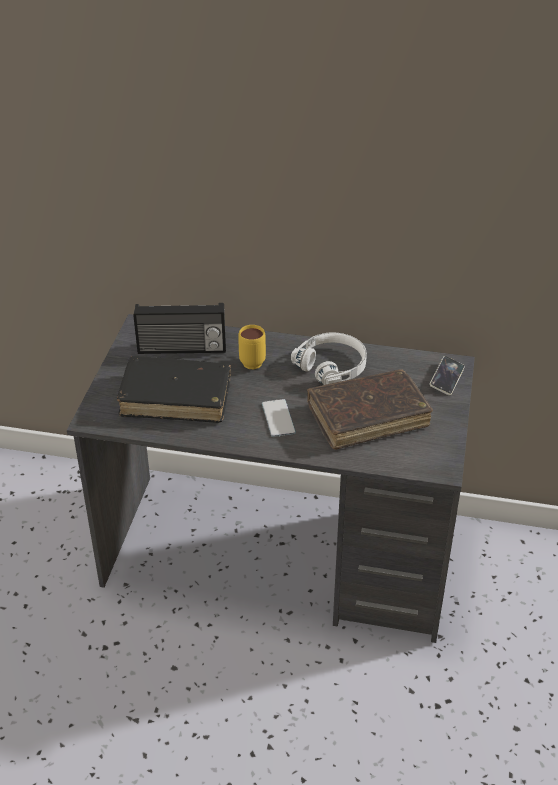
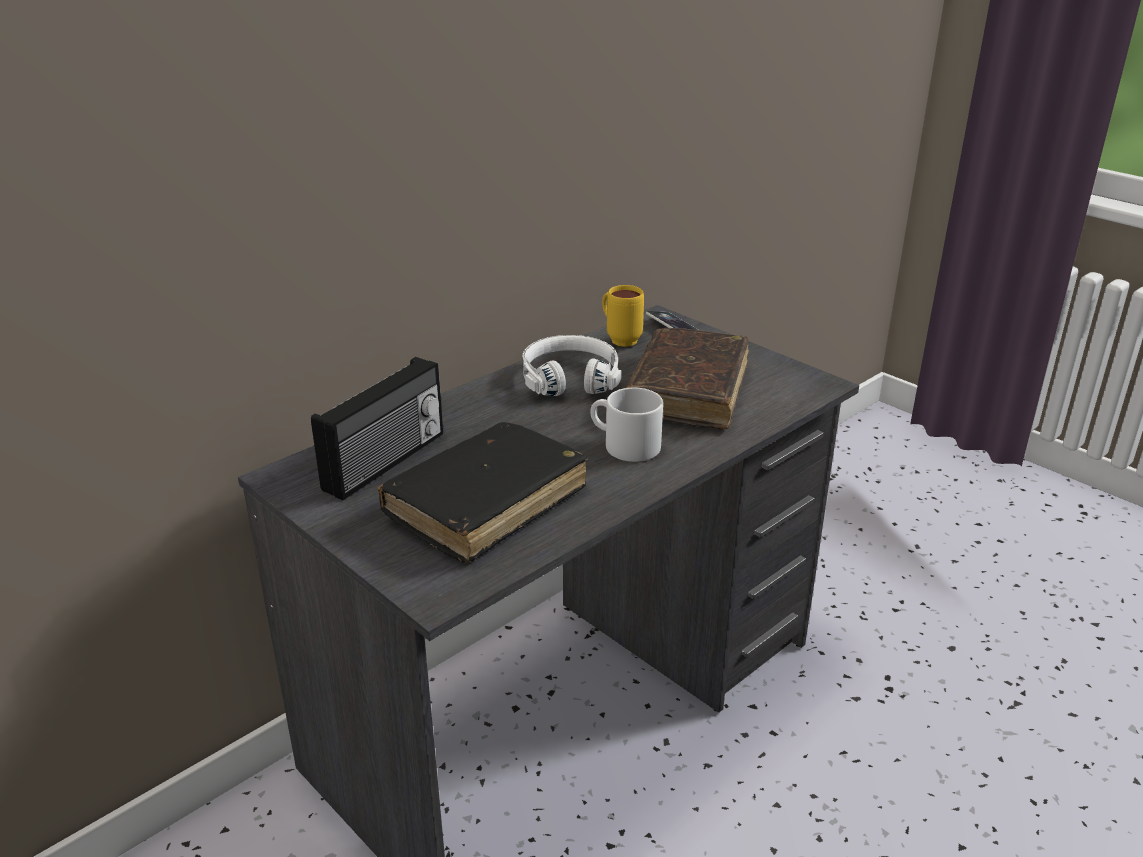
camera: 55 degrees left, 10 degrees down
yellow mug [238,325,266,370] -> yellow mug moved to [602,285,644,347]
phone [262,399,296,437] -> white mug [590,388,663,462]

